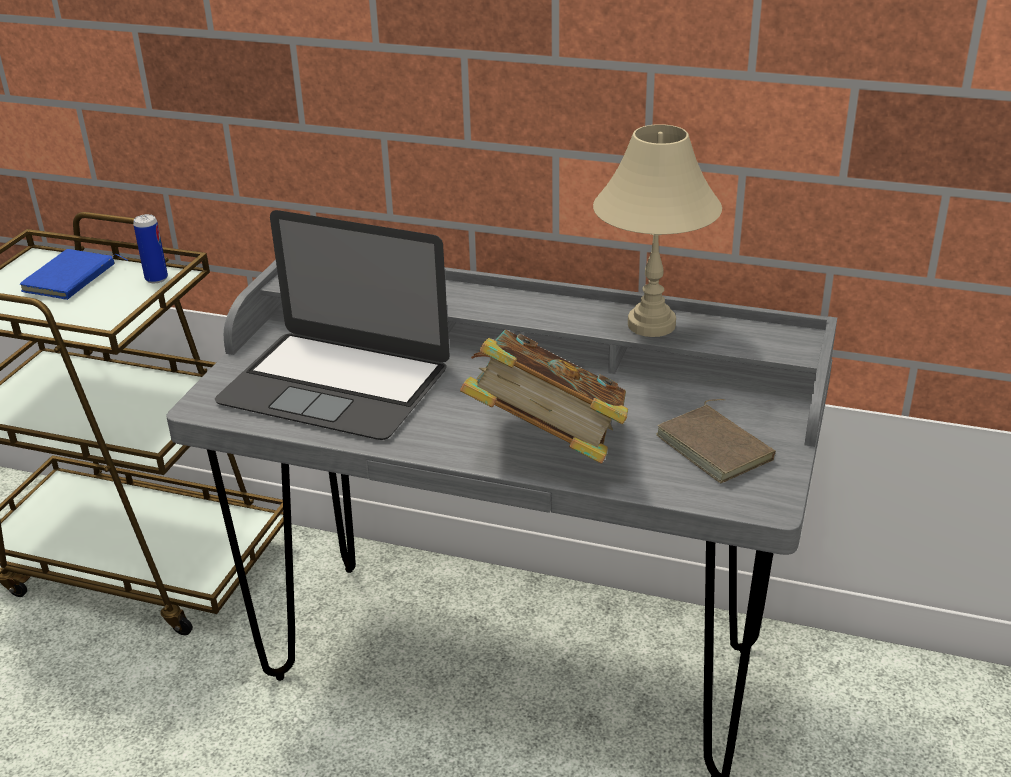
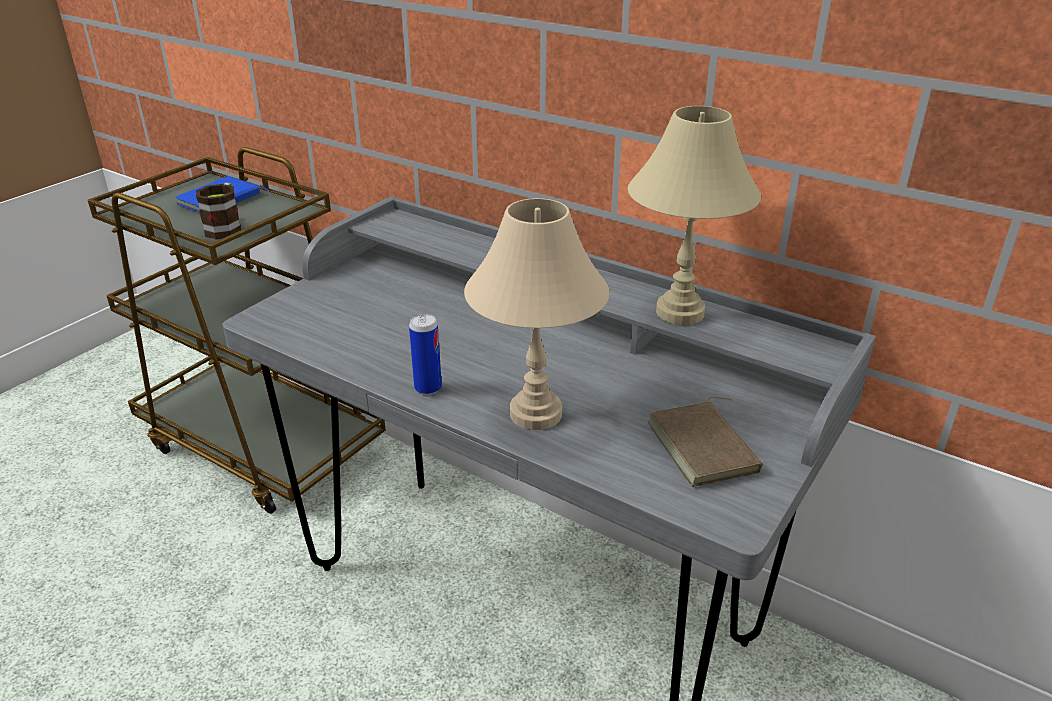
camera: 15 degrees right, 0 degrees up
can [133,214,168,283] -> can moved to [409,314,442,395]
laptop [215,210,450,440] -> none
book [460,330,628,464] -> beige table lamp [464,198,610,430]
none -> mug [196,183,242,239]

